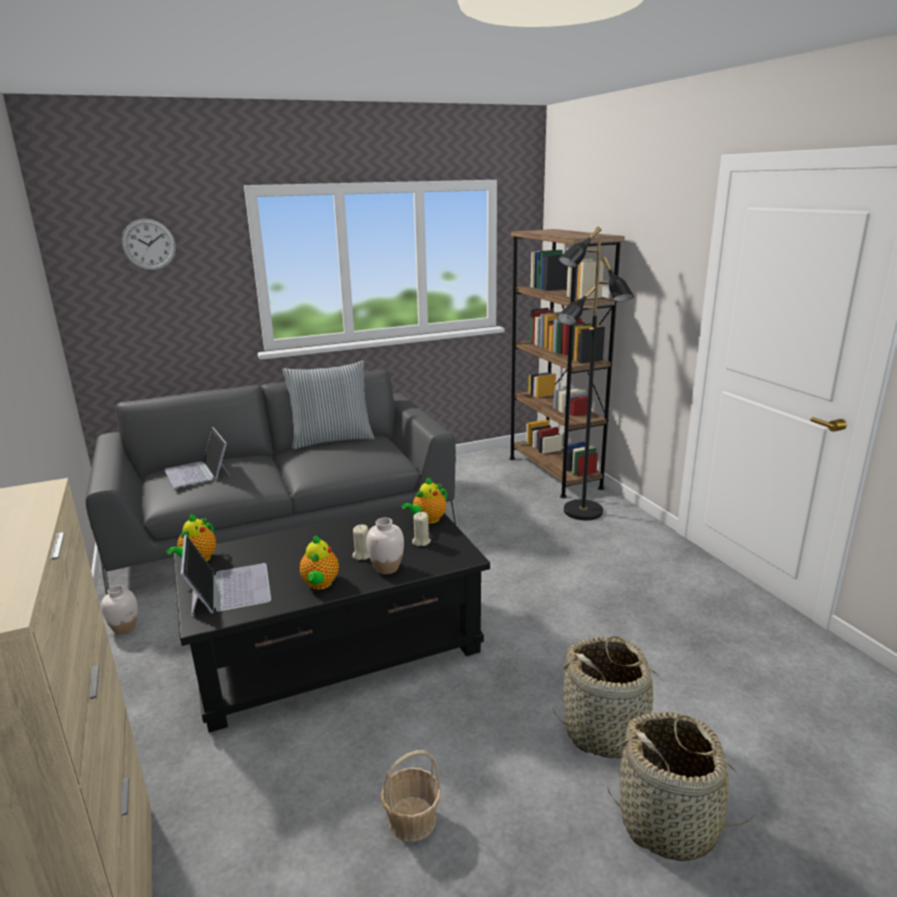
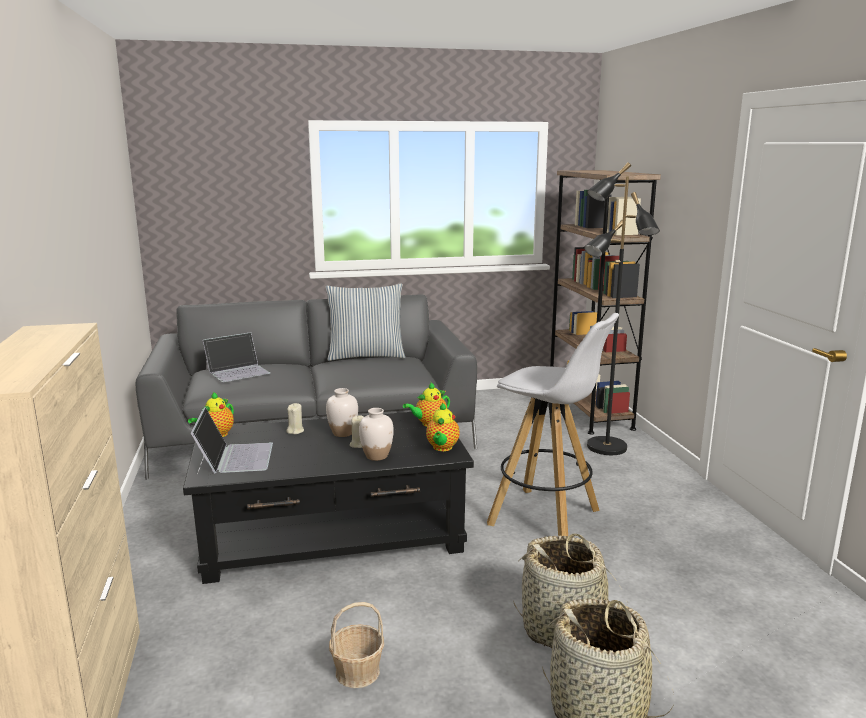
camera: 10 degrees right, 5 degrees down
white vase [101,585,138,634] -> white vase moved to [326,388,358,437]
wall clock [121,219,176,271] -> none
laptop [164,427,230,488] -> laptop turned 105 degrees counterclockwise [202,332,271,382]
teapot [300,535,339,590] -> teapot moved to [426,403,460,451]
beige candle [412,512,431,546] -> beige candle moved to [286,403,304,434]
none -> white stool [487,313,619,536]

